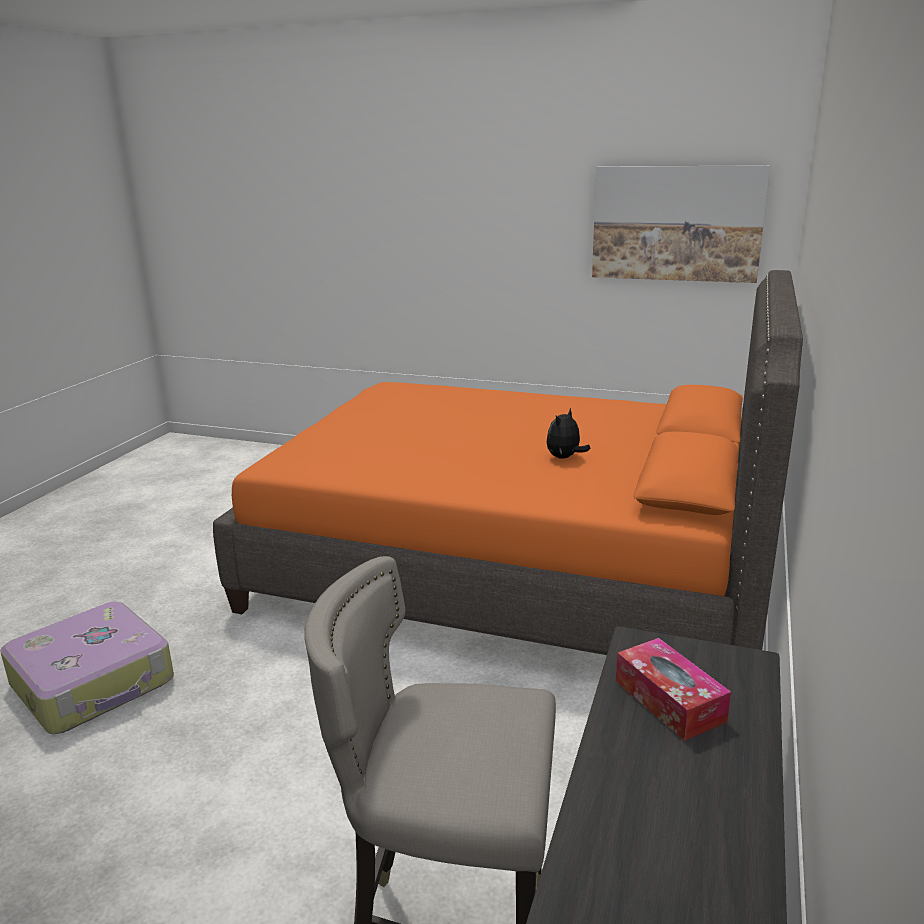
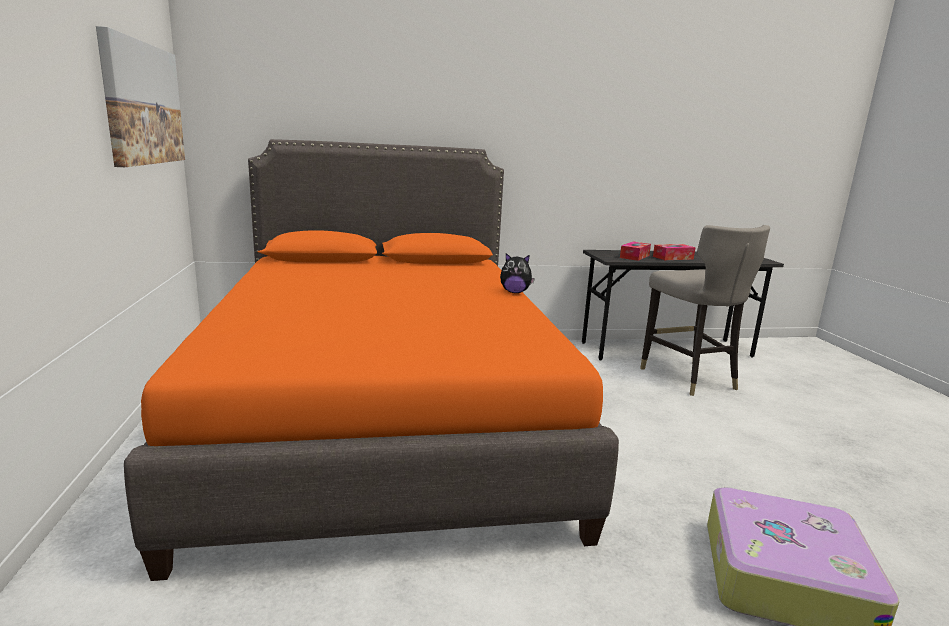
camera: 120 degrees left, 5 degrees down
plush toy [547,408,591,459] -> plush toy moved to [500,253,535,293]
none -> tissue box [653,244,696,260]

